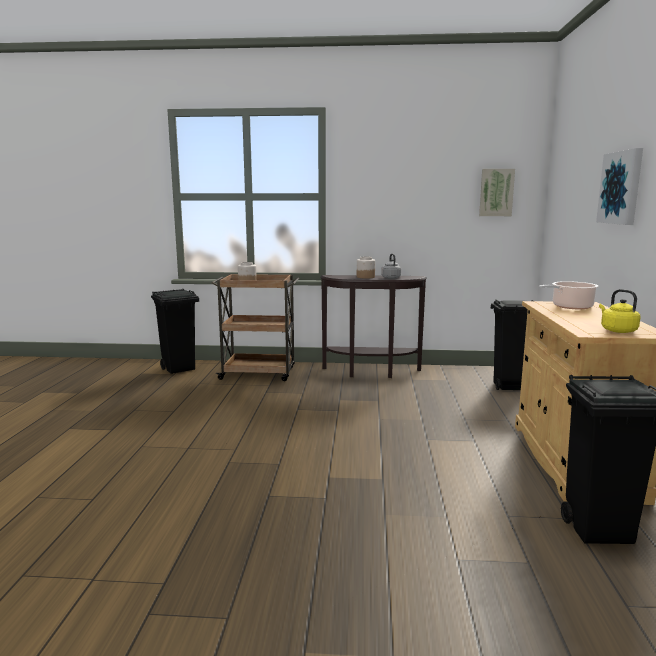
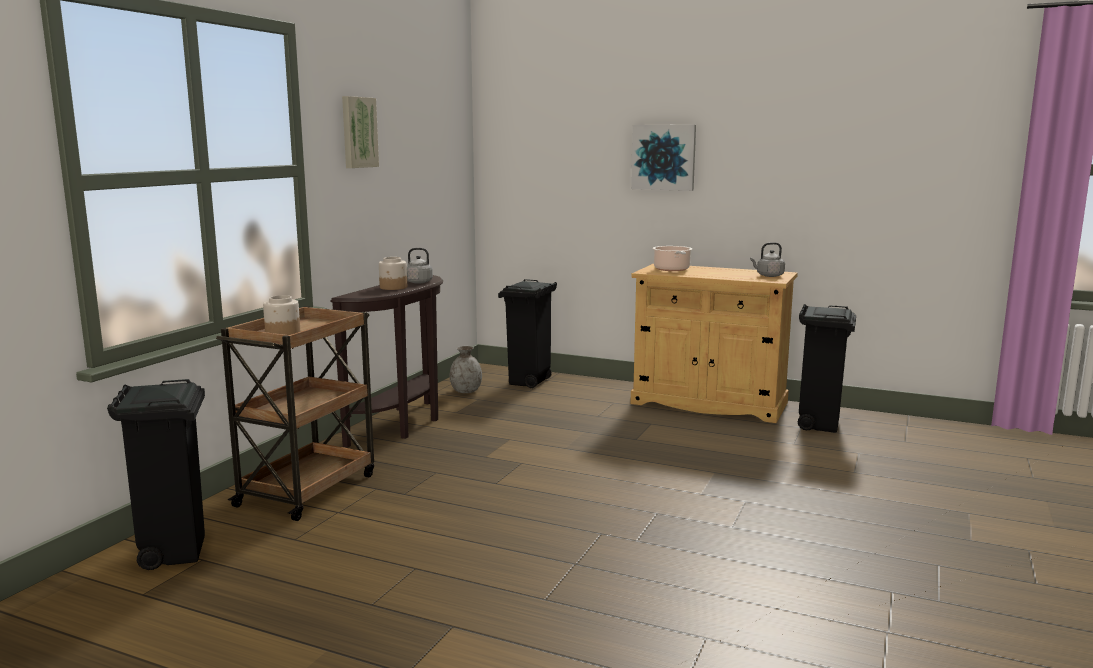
camera: 70 degrees left, 0 degrees up
picture [479,169,515,216] -> picture moved to [342,96,379,168]
yellow kettle [599,289,641,333] -> grey kettle [750,242,785,277]
none -> grey vase [450,346,482,393]

